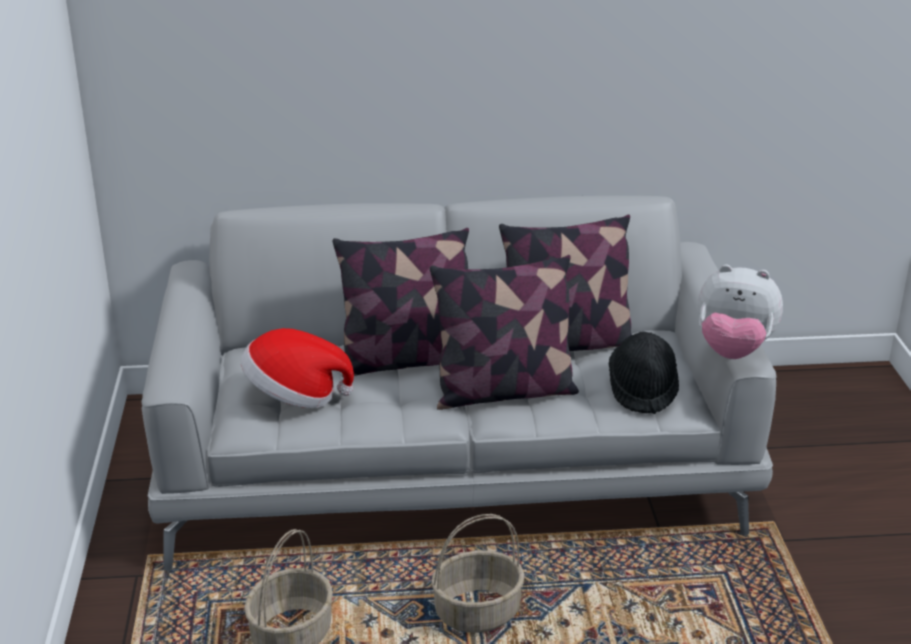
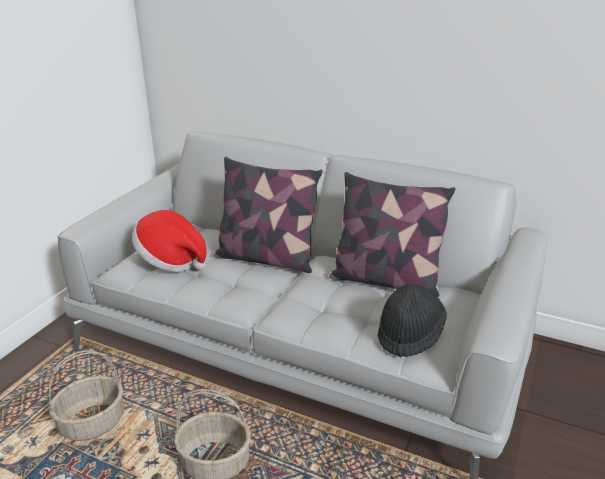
camera: 30 degrees right, 0 degrees up
pillow [430,255,579,410] -> none
plush toy [698,264,783,359] -> none

